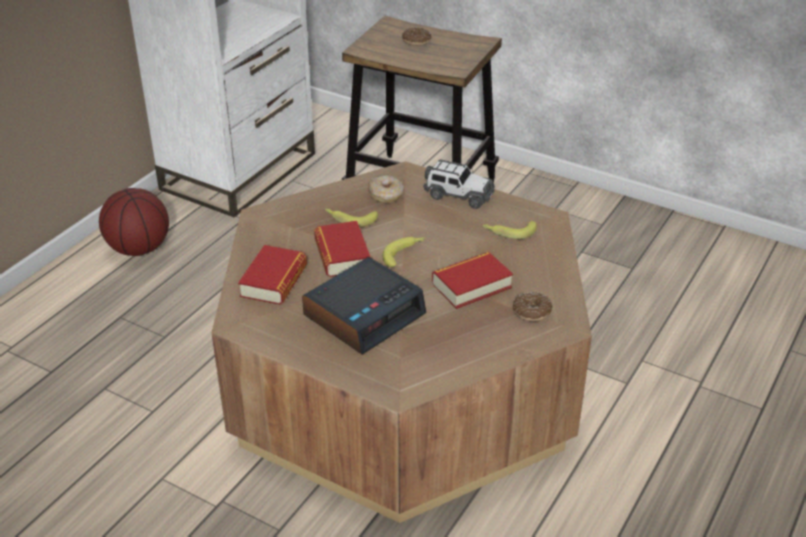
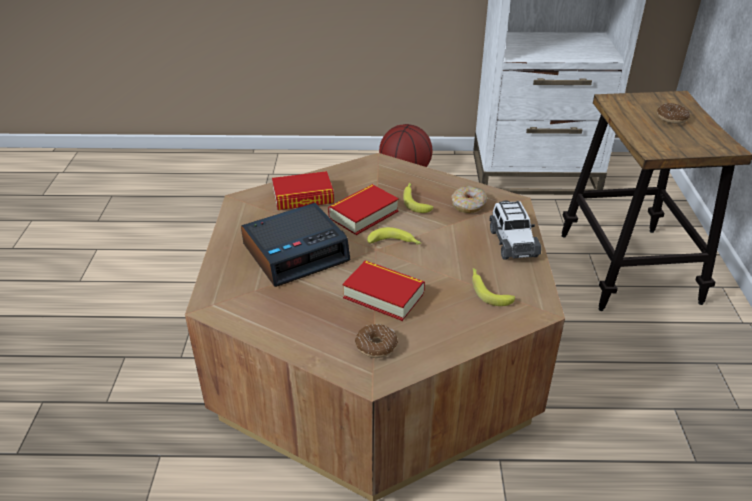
camera: 60 degrees right, 0 degrees up
alarm clock [302,257,426,355] -> alarm clock turned 45 degrees counterclockwise [241,203,351,287]

